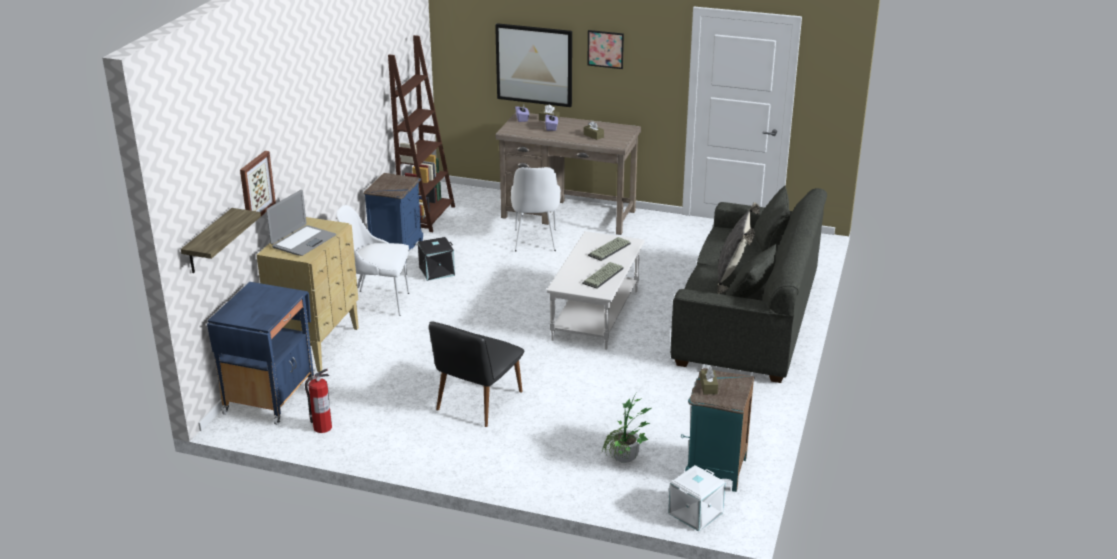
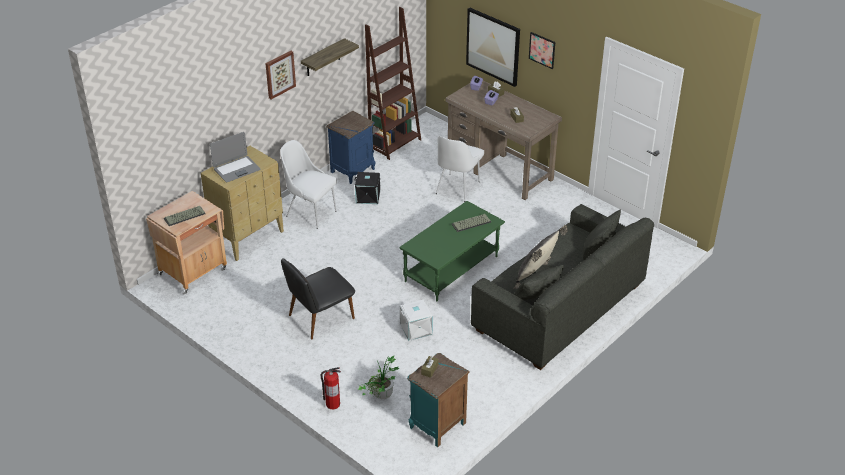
camera: 25 degrees right, 10 degrees up
shelf [181,208,261,273] -> shelf moved to [301,38,359,76]
blue cart [207,282,314,425] -> brown cart [146,191,227,295]
picture [240,151,276,216] -> picture moved to [265,51,296,99]
fire extinguisher [305,369,332,433] -> fire extinguisher moved to [320,367,341,409]
white coffee table [546,231,645,350] -> green coffee table [399,201,505,302]
keyboard [582,262,624,289] -> keyboard moved to [164,206,206,226]
white storage box [668,465,726,532] -> white storage box moved to [400,300,433,341]

